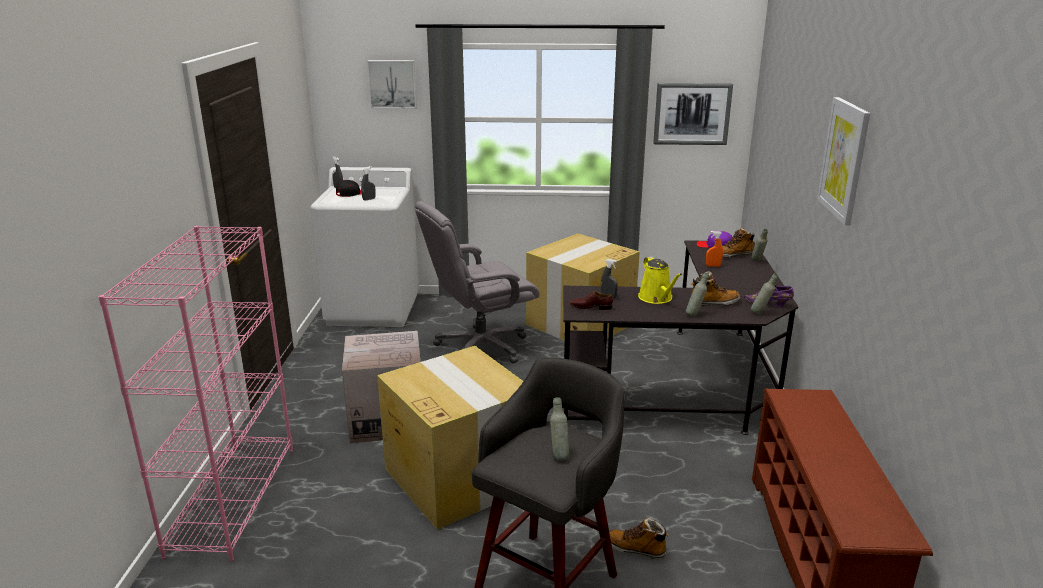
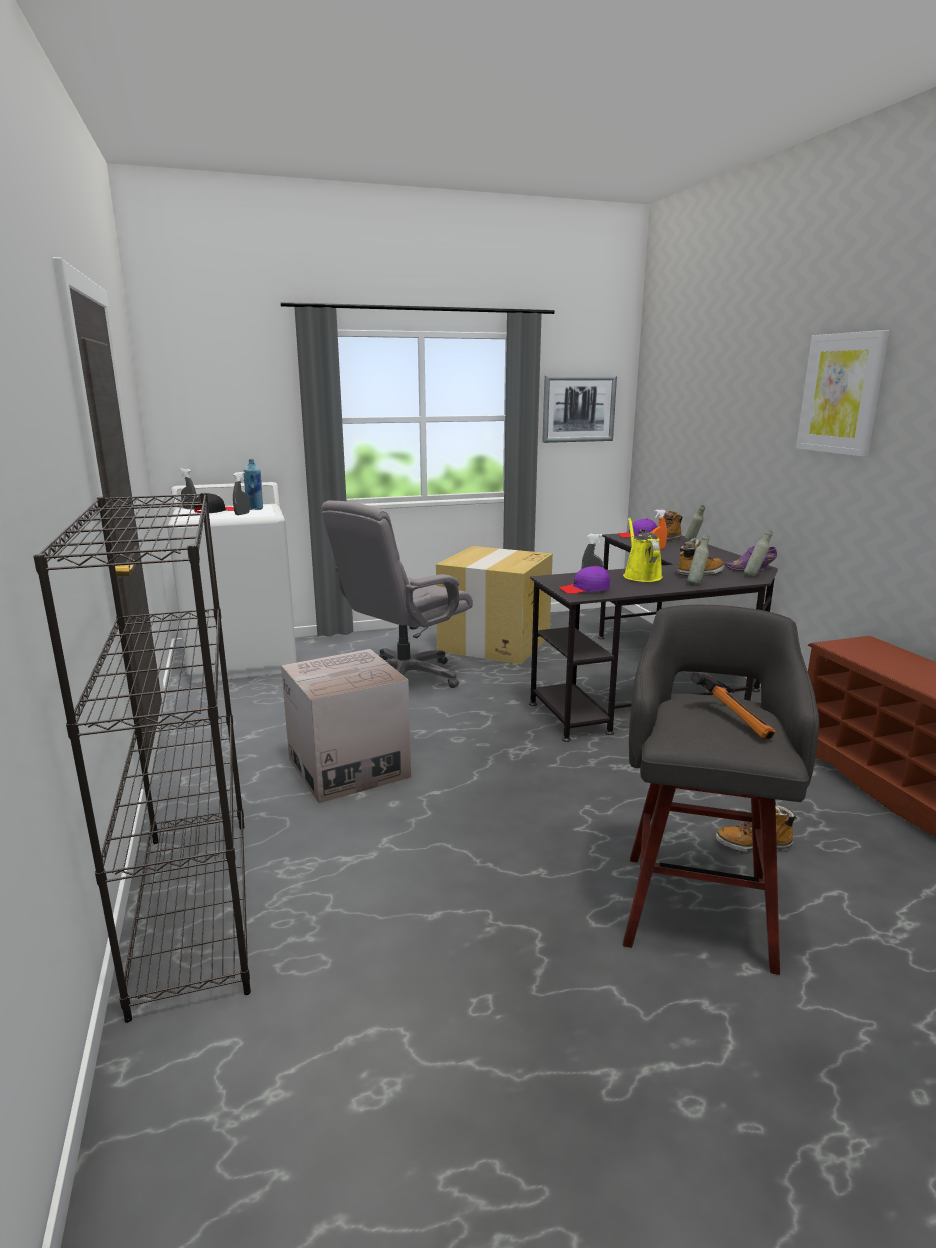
camera: 20 degrees left, 5 degrees down
pink bookcase [99,226,293,562] -> black bookcase [33,493,251,1023]
picture [367,60,417,109] -> none
cardboard box [377,346,523,530] -> none
grey bottle [550,397,569,460] -> hammer [691,672,776,740]
brown shoe [570,292,613,310] -> purple cap [559,566,610,594]
yellow watering can [638,256,682,304] -> yellow watering can turned 150 degrees counterclockwise [623,518,663,582]
none -> blue bottle [243,459,263,510]

